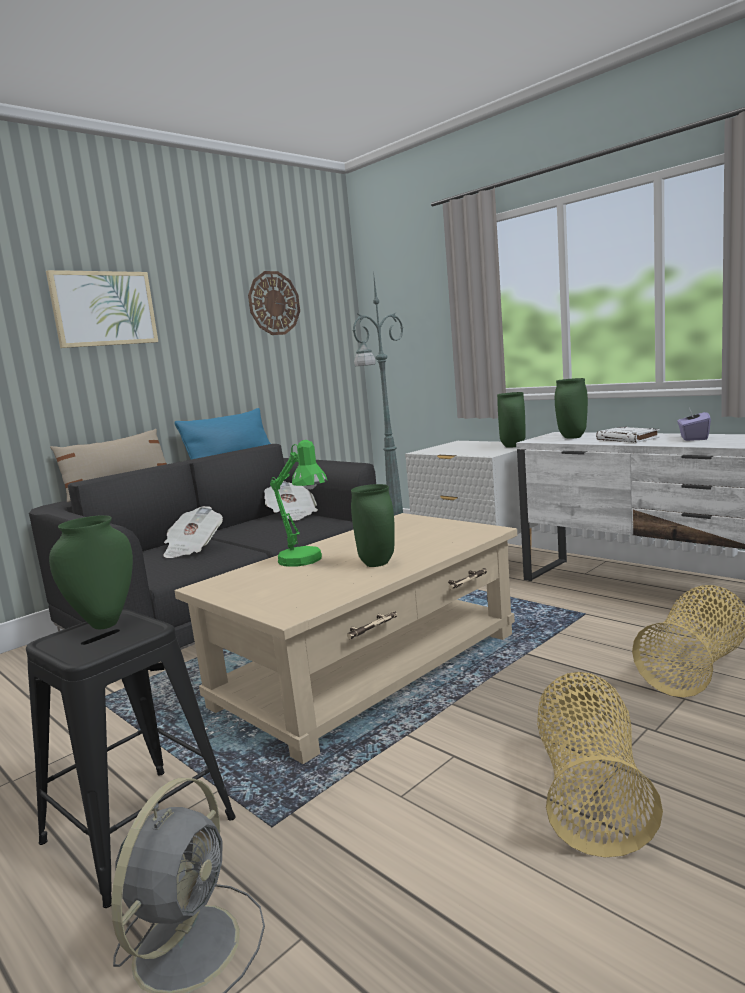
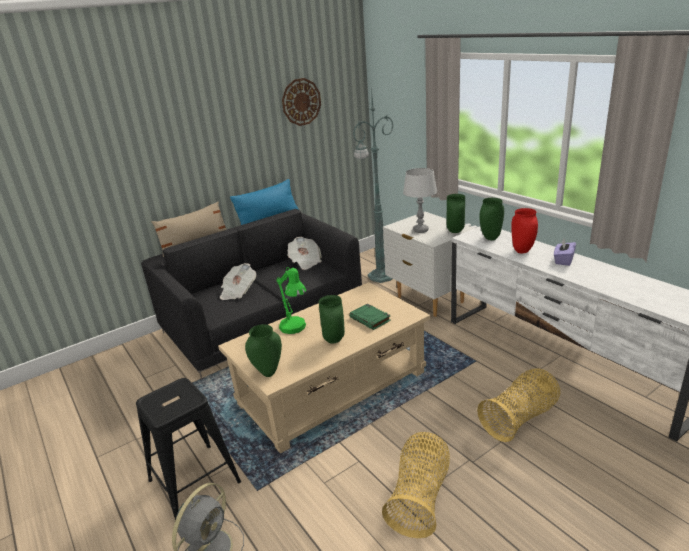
camera: 10 degrees right, 15 degrees up
picture [46,270,158,348] -> none
green vase [49,515,133,629] -> green vase moved to [245,324,282,377]
white book [596,427,660,443] -> red vase [511,208,538,253]
none -> green book [349,304,391,330]
none -> grey table lamp [403,168,437,233]

